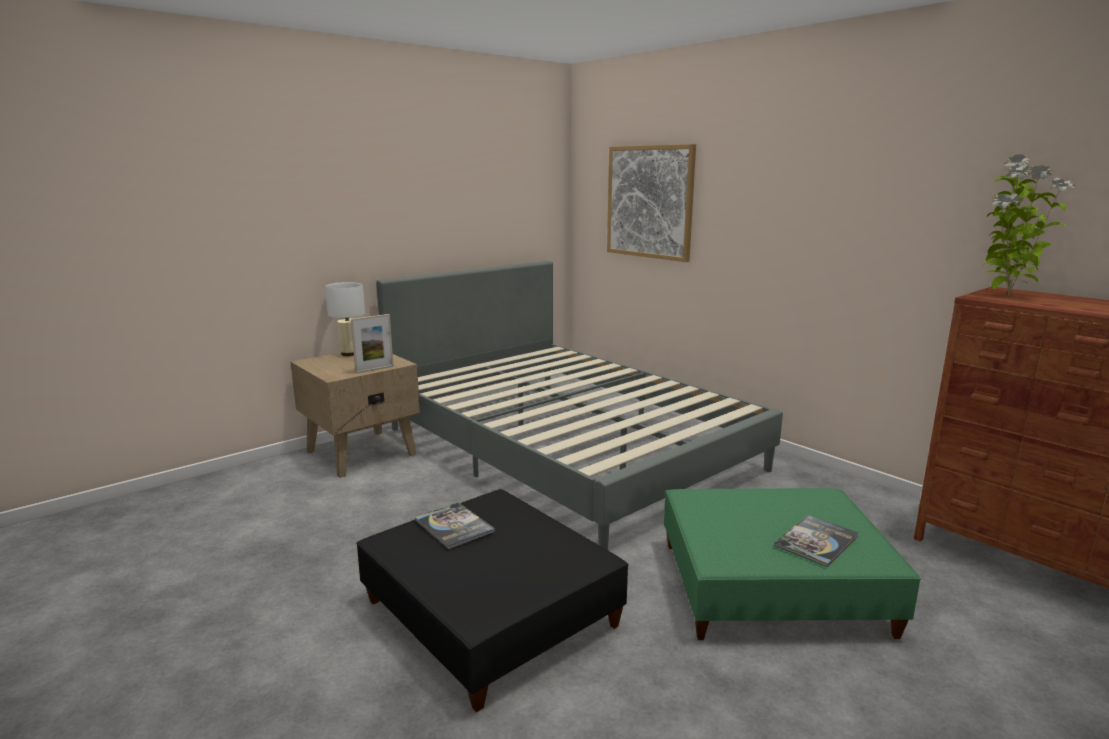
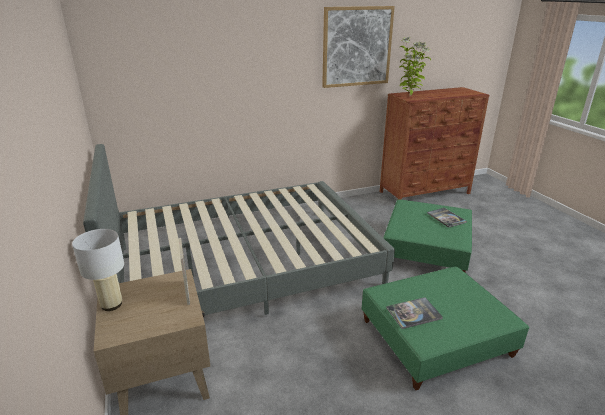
camera: 70 degrees left, 10 degrees up
black ottoman [356,489,629,712] -> green ottoman [362,267,530,390]
picture [607,144,696,262] -> picture moved to [322,6,395,88]

